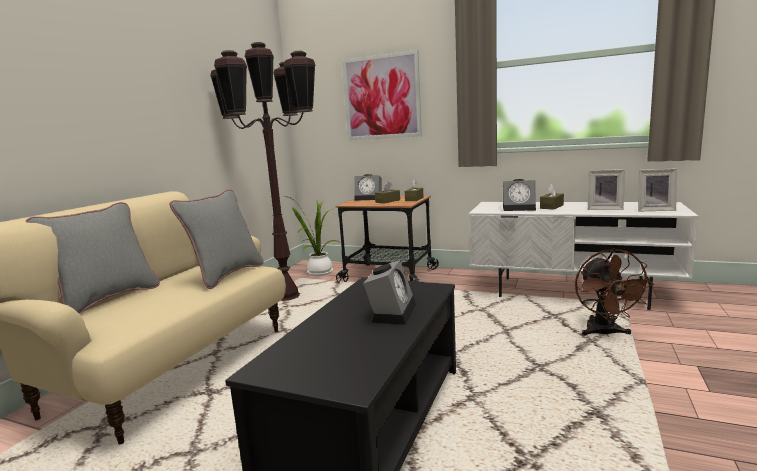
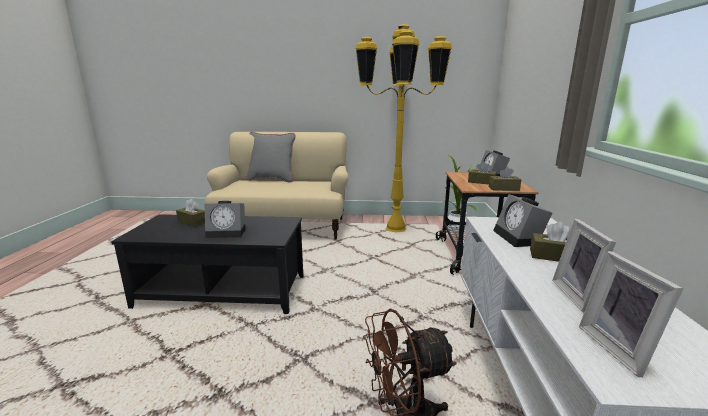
camera: 70 degrees right, 5 degrees up
grey pillow [169,189,264,289] -> none
brown floor lamp [210,42,316,301] -> yellow floor lamp [356,24,452,233]
picture [342,50,422,140] -> none
none -> brown tissue box [176,199,205,227]

